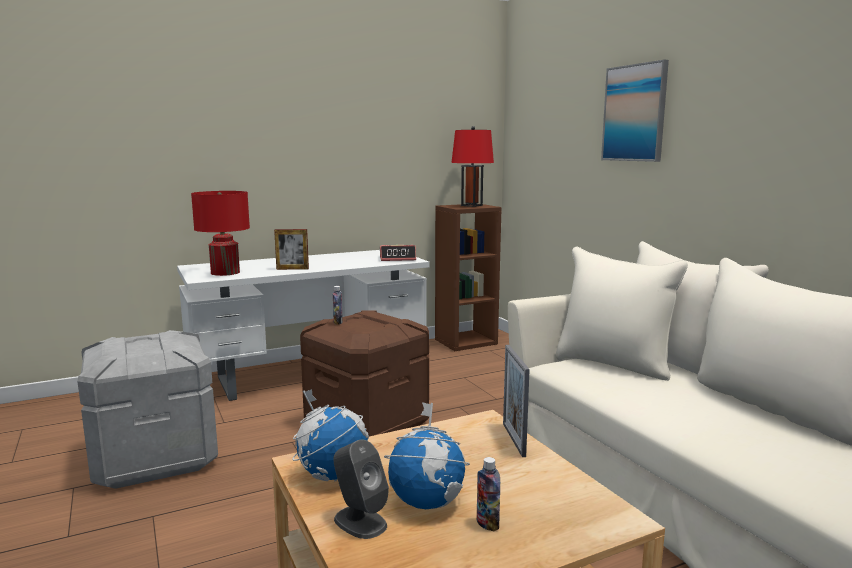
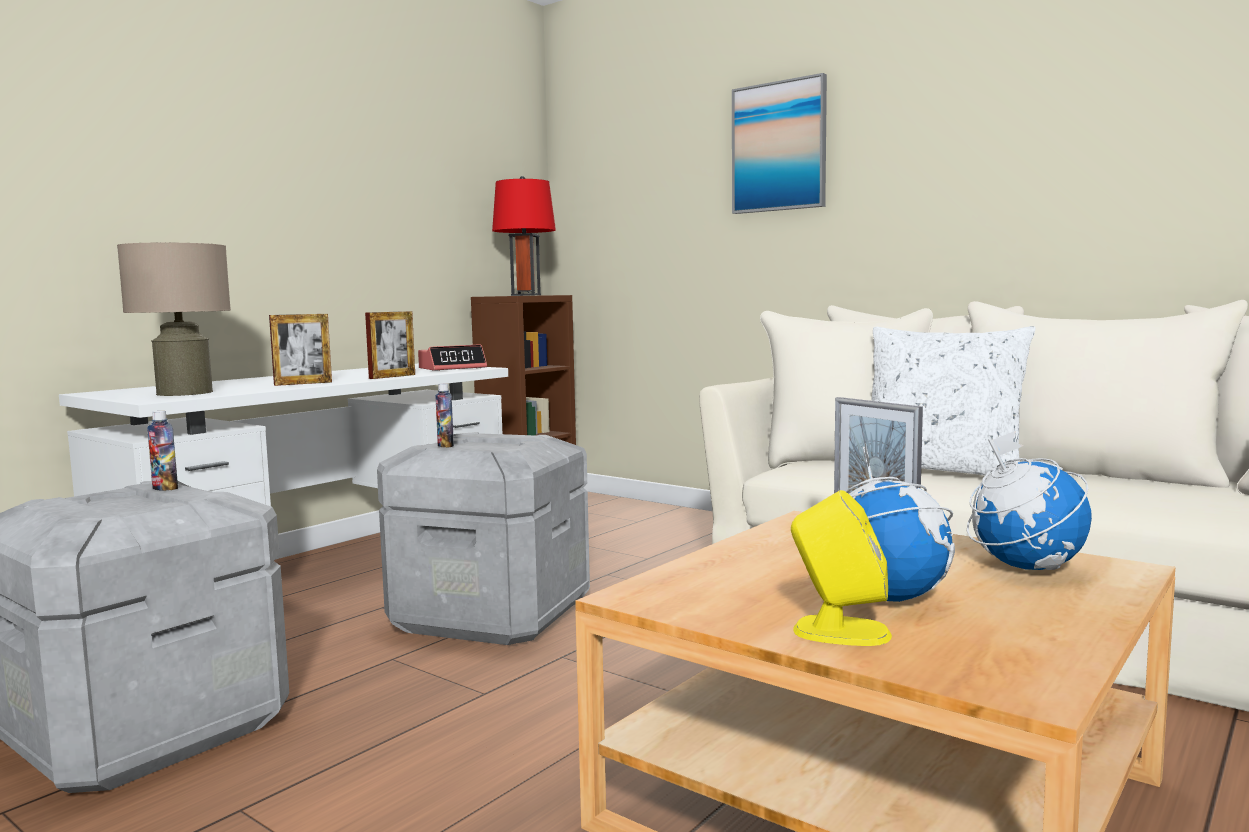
camera: 25 degrees left, 5 degrees down
red table lamp [191,191,250,276] -> beige table lamp [117,243,231,396]
globe [292,389,369,481] -> globe moved to [967,431,1092,570]
brown storage box [300,310,429,436] -> grey storage box [377,432,590,645]
grey speaker [334,440,389,539] -> yellow speaker [791,490,892,646]
bottle [477,457,500,532] -> bottle moved to [147,411,178,491]
none -> picture frame [365,311,415,379]
none -> white pillow [872,326,1036,476]

